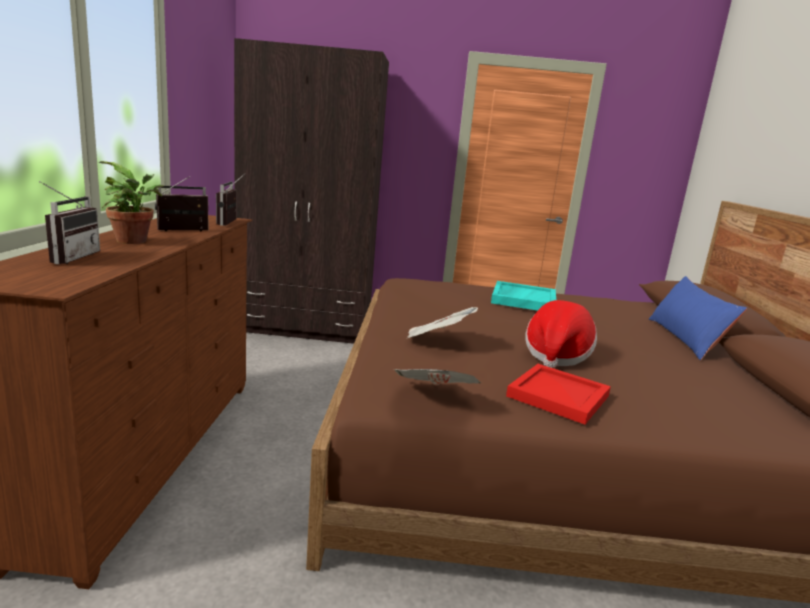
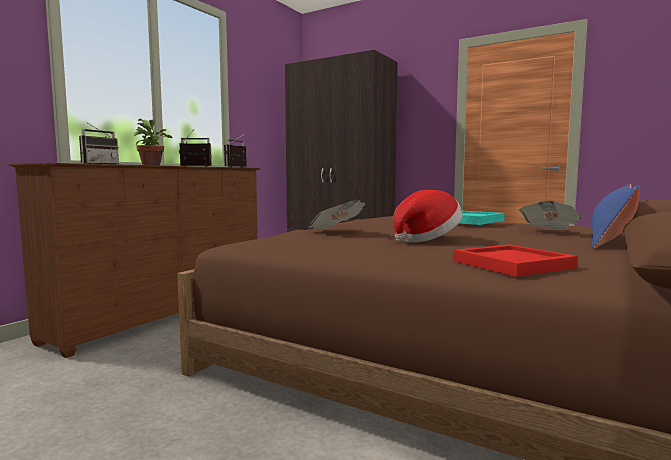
camera: 30 degrees right, 10 degrees down
newspaper [393,369,481,385] -> newspaper moved to [519,201,581,230]
red tray [506,364,611,425] -> red tray moved to [453,244,578,277]

